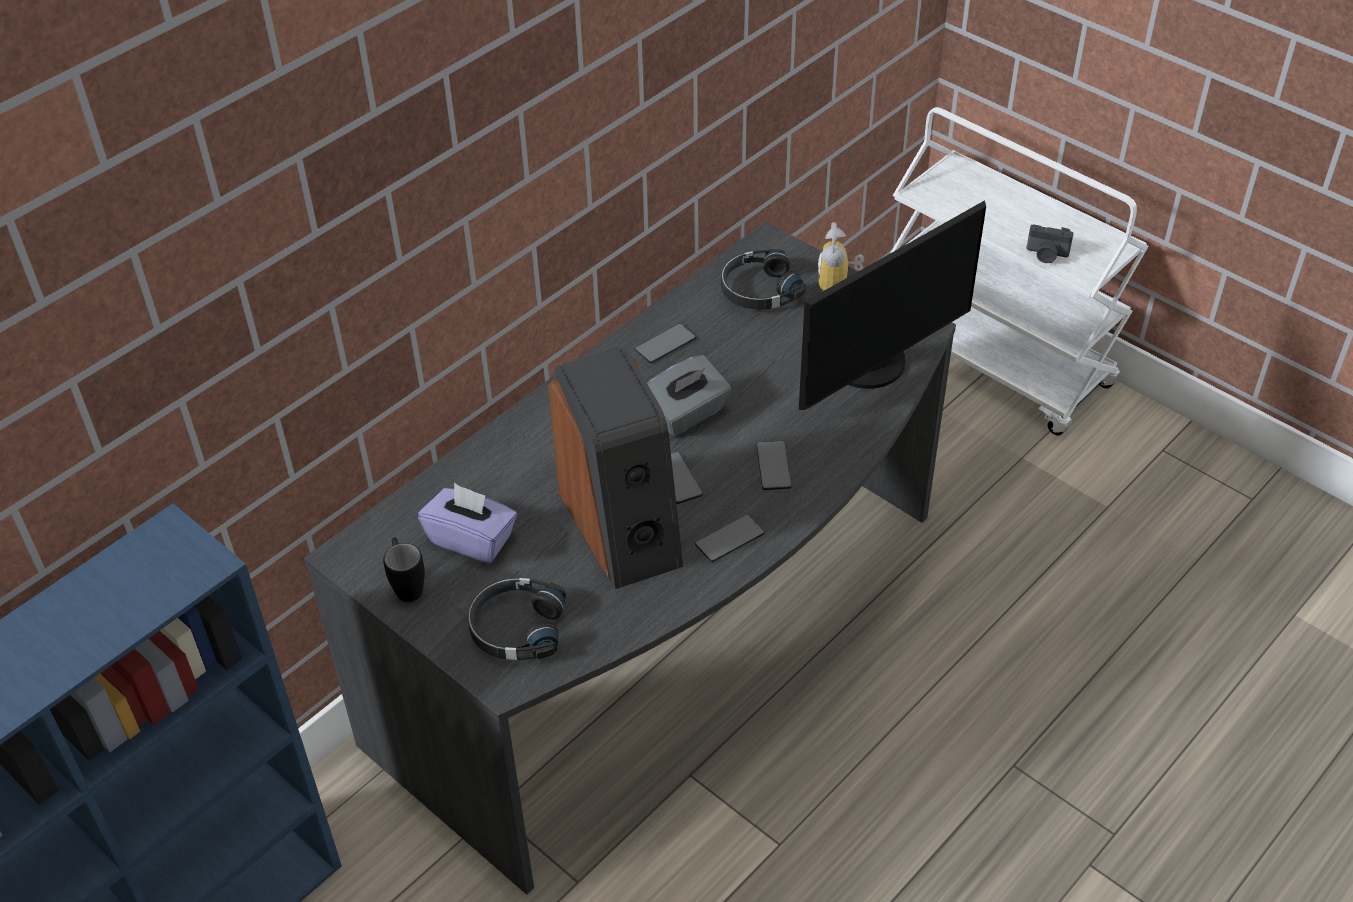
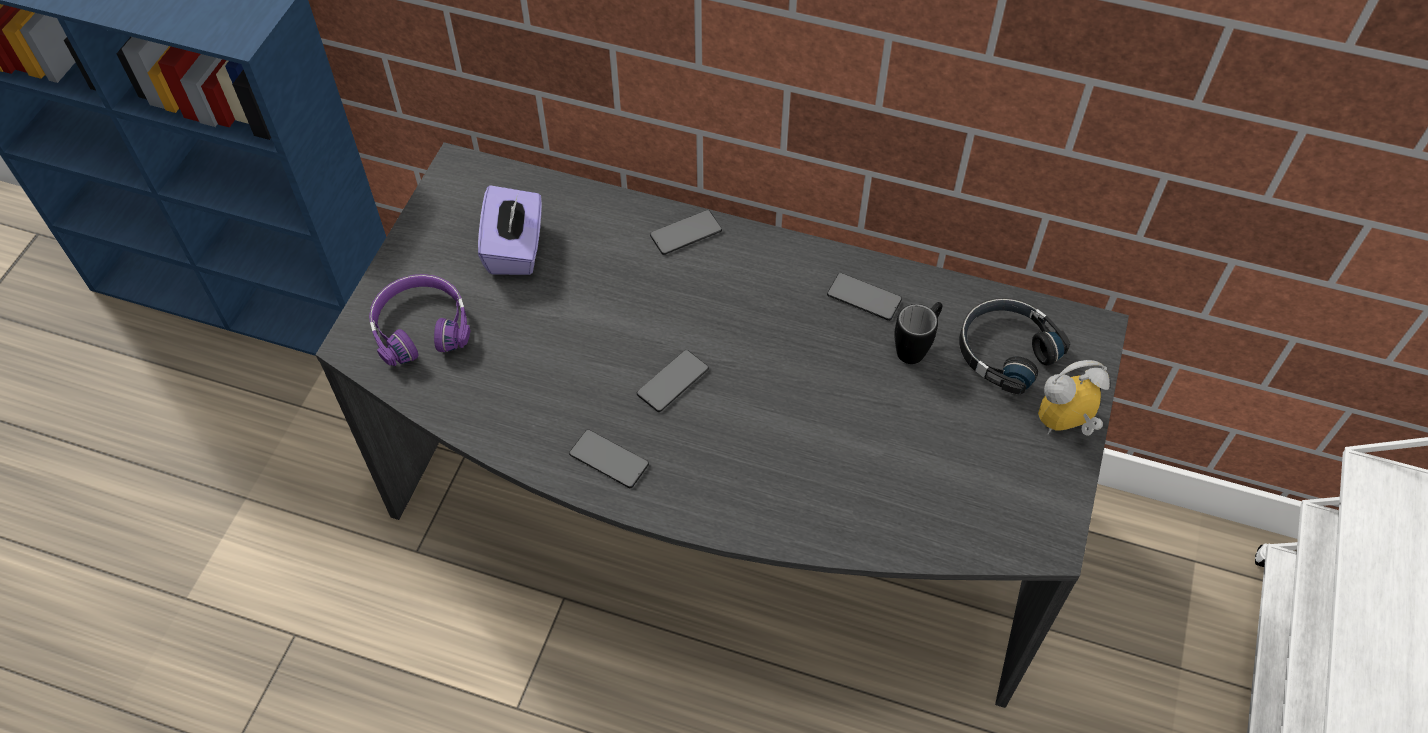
camera: 65 degrees right, 10 degrees up
black mug [383,537,425,602] -> black mug moved to [894,302,942,364]
black headphones [468,578,566,660] -> purple headphones [369,274,471,366]
speaker [548,346,683,589] -> none
grey tissue box [647,355,731,436] -> none
phone [756,441,792,490] -> phone moved to [650,210,722,255]
monitor [799,200,986,410] -> none
camera [1026,224,1074,263] -> none

